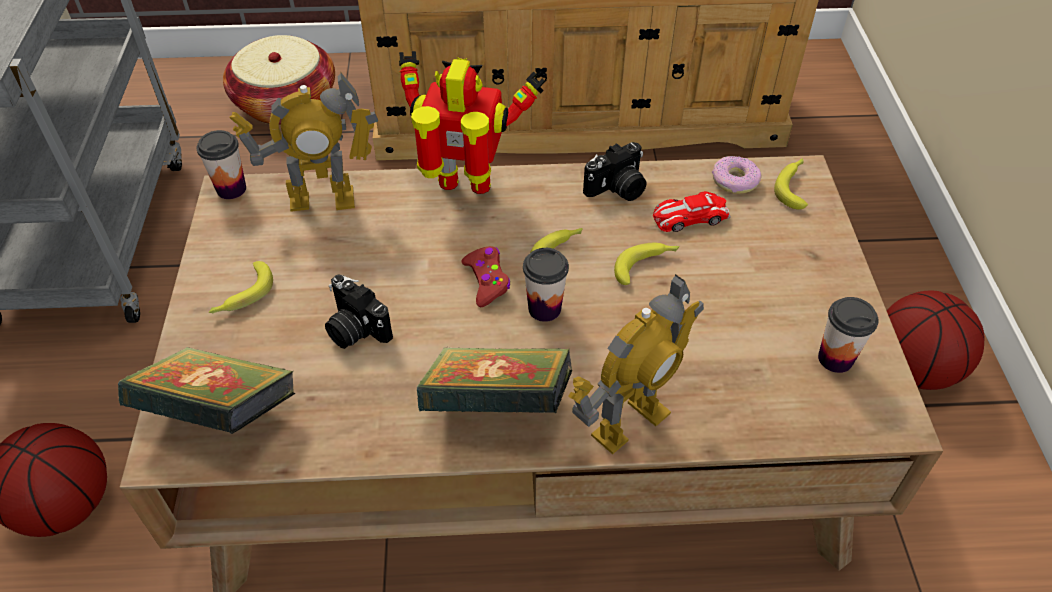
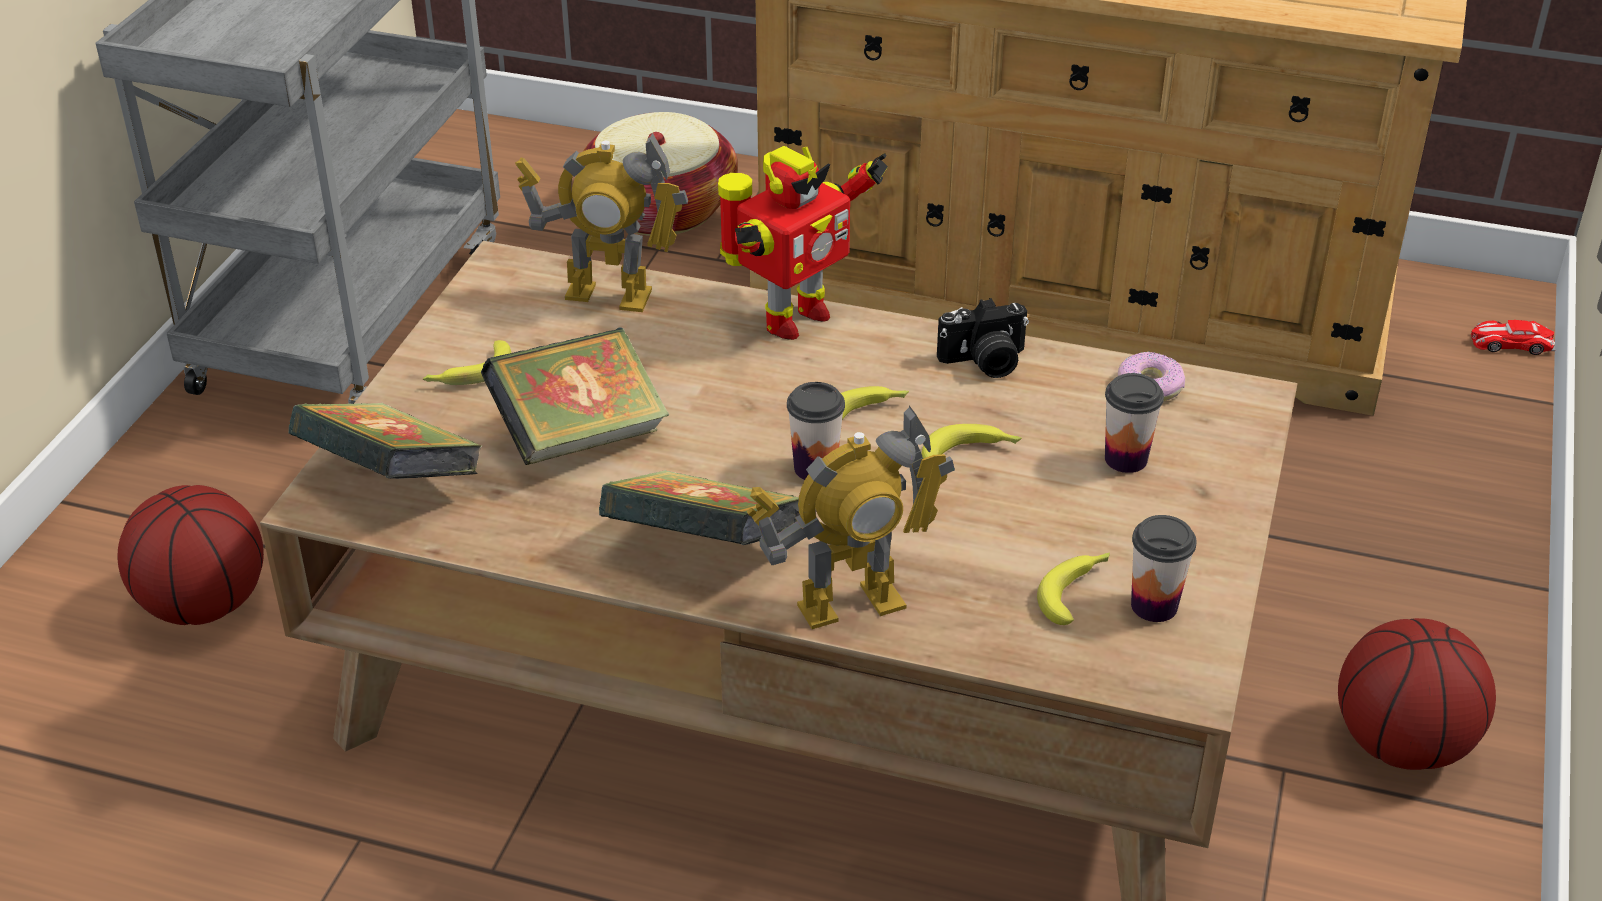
camera: 20 degrees right, 10 degrees down
cup [196,130,246,199] -> cup moved to [1105,373,1164,473]
camera [325,275,393,349] -> book [481,327,669,465]
toy robot [399,51,545,194] -> toy robot turned 105 degrees clockwise [718,146,888,340]
red game controller [462,246,510,307] -> none
toy car [653,191,731,232] -> toy car moved to [1471,320,1555,355]
banana [774,158,808,209] -> banana moved to [1037,553,1110,625]

